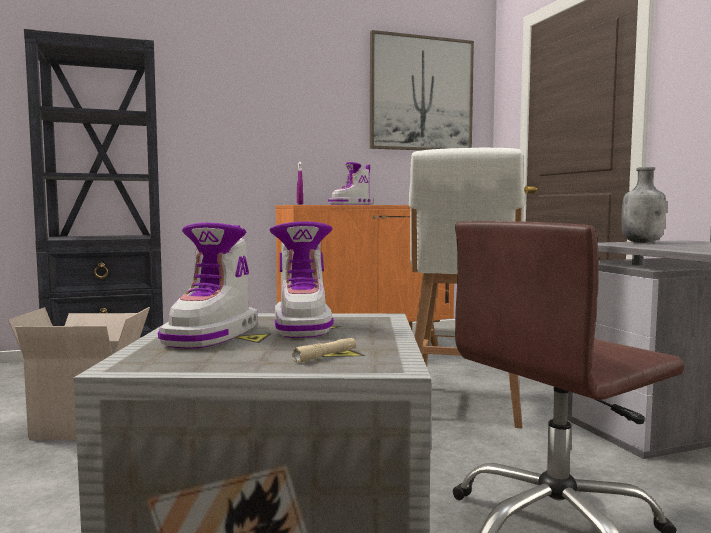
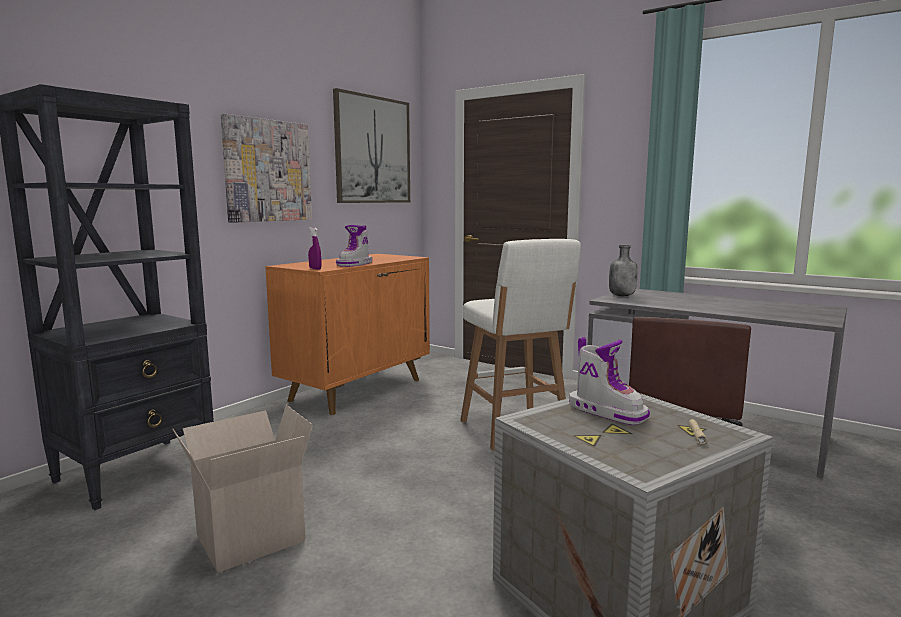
camera: 35 degrees left, 5 degrees up
boot [158,222,258,349] -> none
none -> picture [221,114,312,223]

